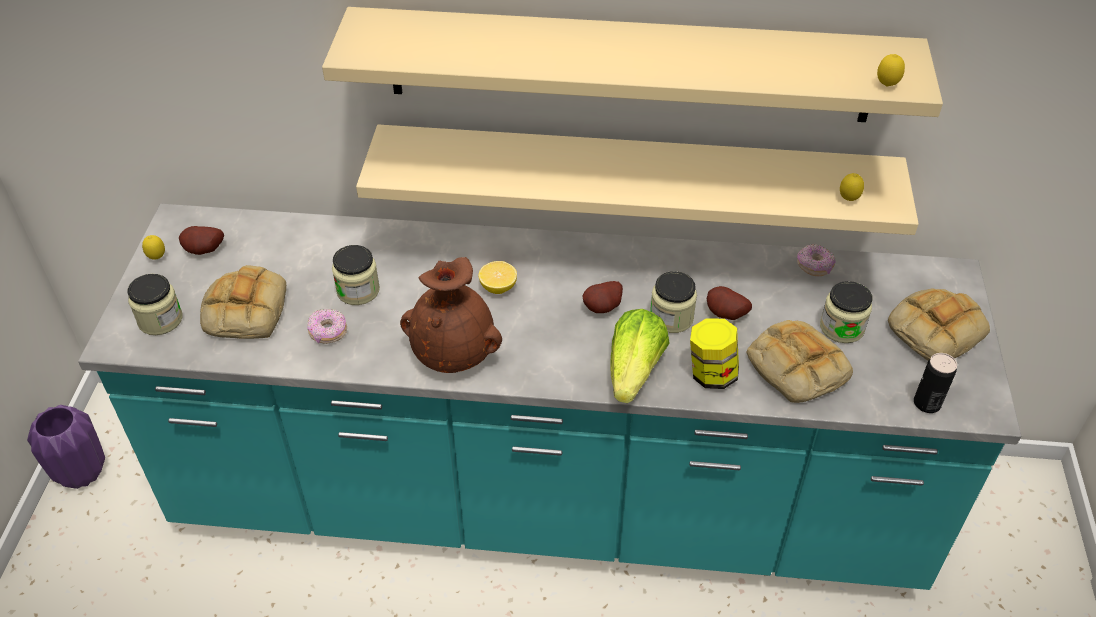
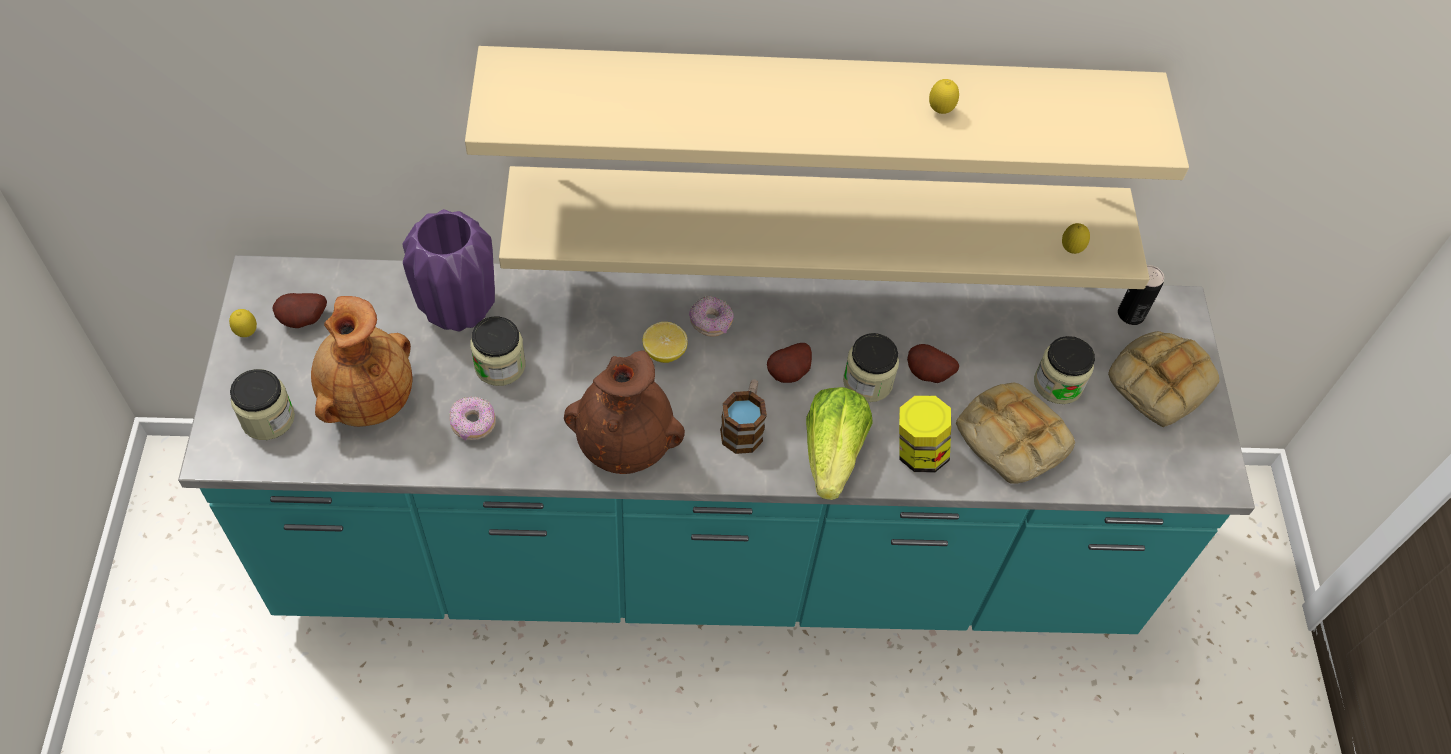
camera: 10 degrees left, 10 degrees up
purple vase [27,405,105,489] -> purple vase moved to [403,209,495,332]
bread [200,265,286,339] -> brown vase [311,296,412,427]
donut [797,244,836,276] -> donut moved to [689,296,733,337]
lemon [877,54,905,87] -> lemon moved to [929,79,959,114]
can [914,353,957,413] -> can moved to [1118,265,1164,325]
none -> mug [720,379,767,454]

